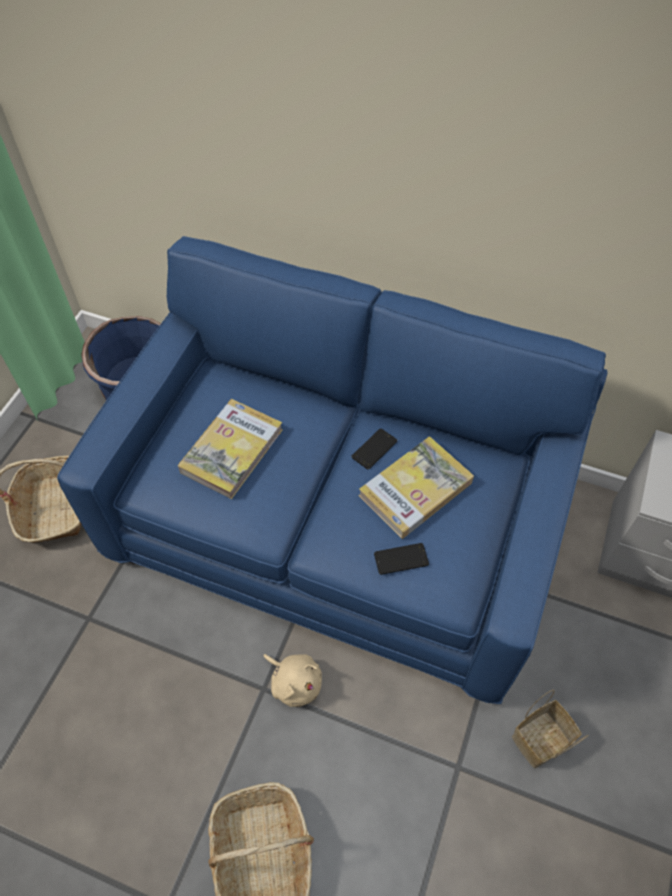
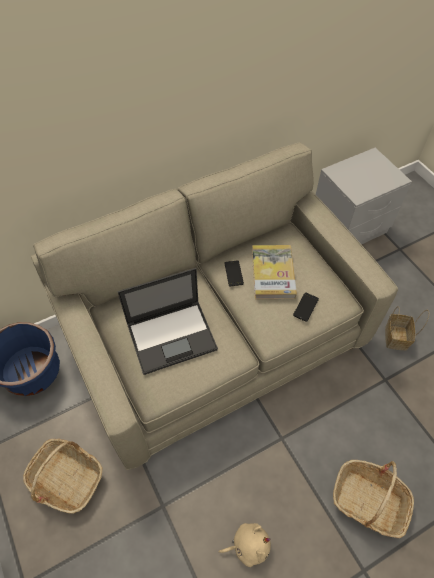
camera: 50 degrees left, 0 degrees up
blue sofa [57,236,607,704] -> beige sofa [31,142,398,470]
book [178,399,283,499] -> laptop [118,268,218,375]
beige plush toy [263,654,322,707] -> beige plush toy moved to [218,523,271,567]

